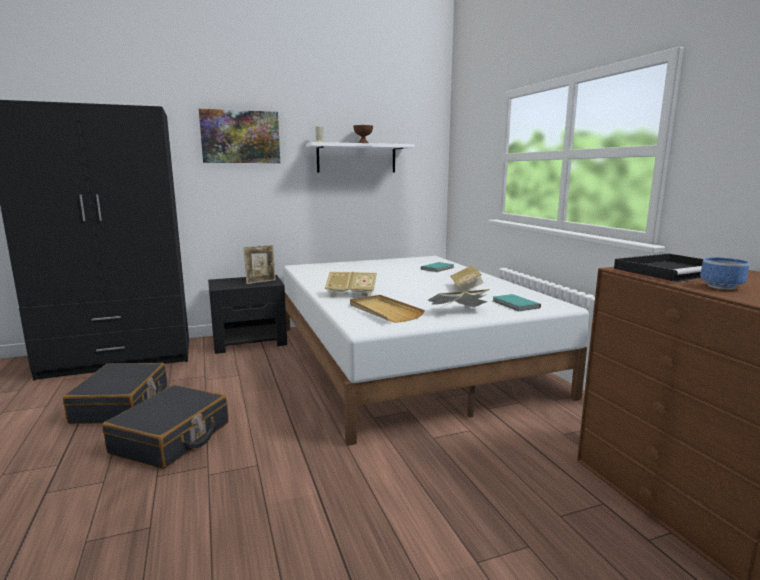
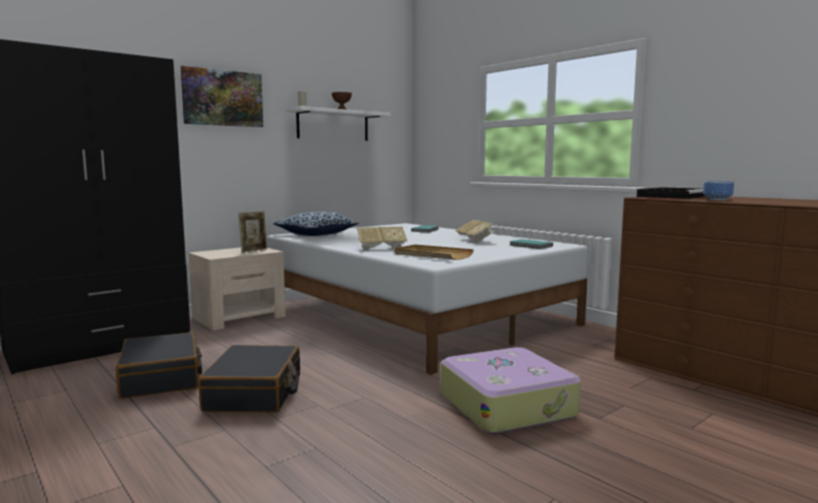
camera: 20 degrees left, 5 degrees down
black nightstand [208,275,287,354] -> beige nightstand [189,247,286,330]
book [427,289,490,307] -> none
none -> pillow [273,211,359,236]
none -> suitcase [440,347,581,434]

